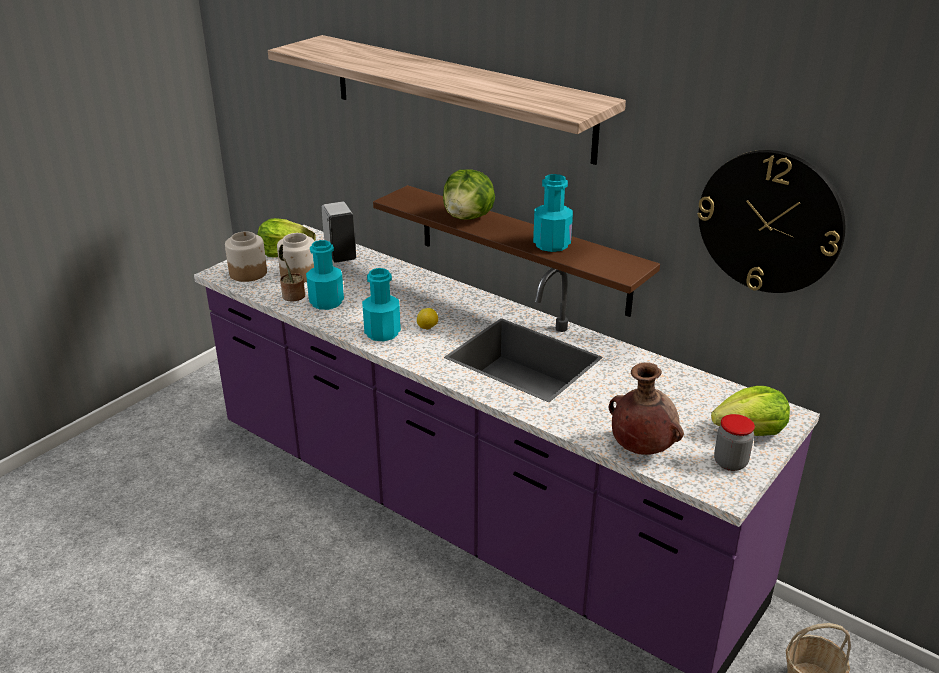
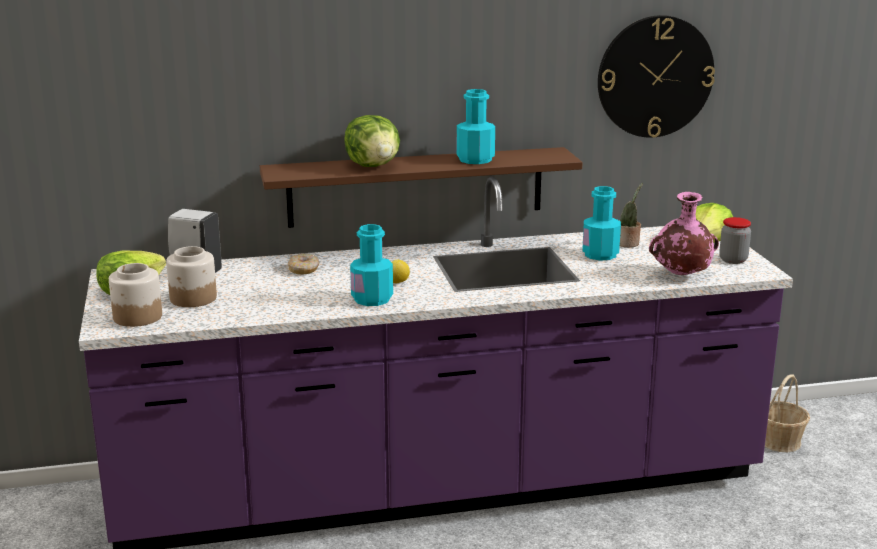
camera: 50 degrees left, 10 degrees down
shelf [268,35,626,165] -> none
potted plant [279,244,305,302] -> potted plant moved to [619,183,643,247]
turquoise bottle [306,240,344,310] -> turquoise bottle moved to [582,186,621,261]
brown vase [608,363,684,455] -> pink vase [649,192,719,275]
none -> donut [288,254,319,275]

